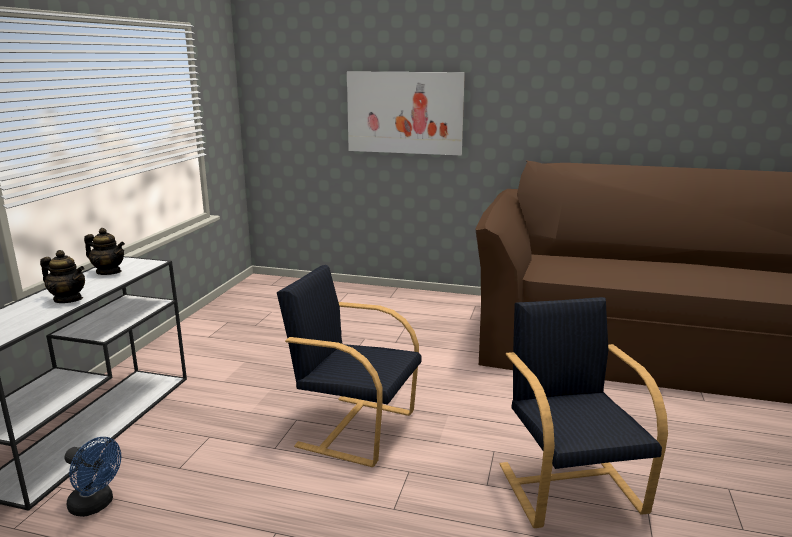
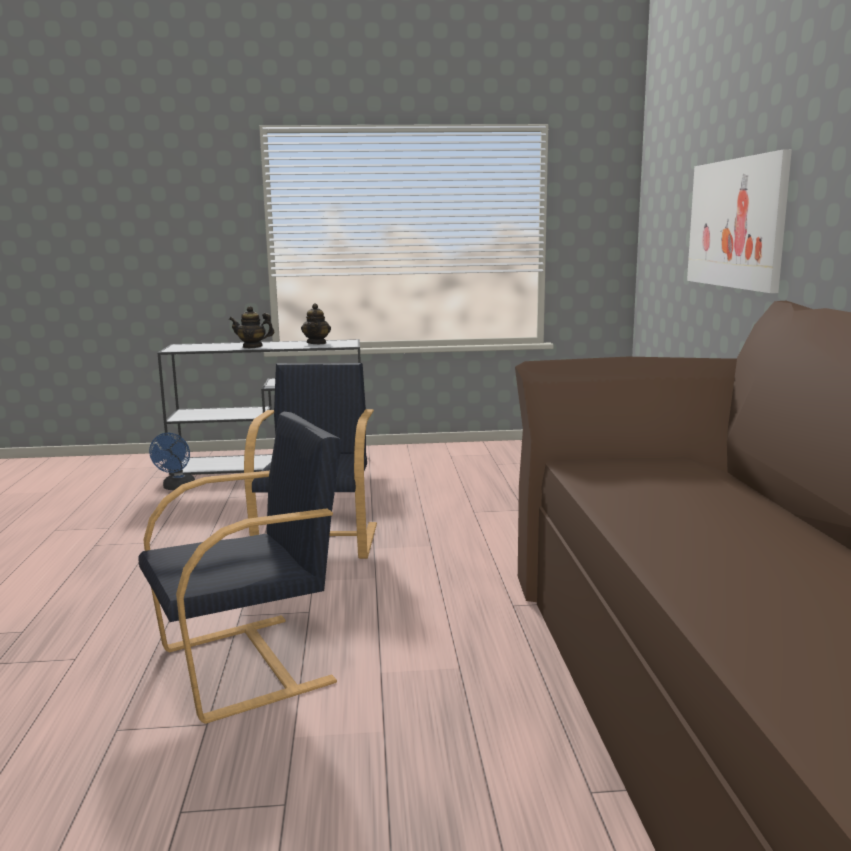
camera: 70 degrees right, 5 degrees down
teapot [40,250,85,303] -> teapot turned 90 degrees clockwise [229,306,274,348]

